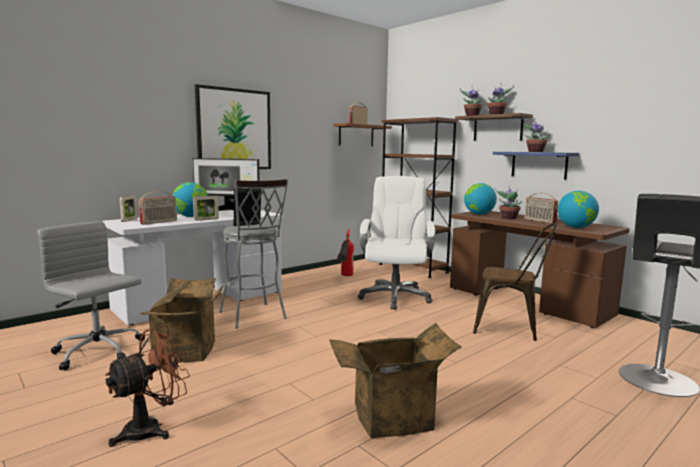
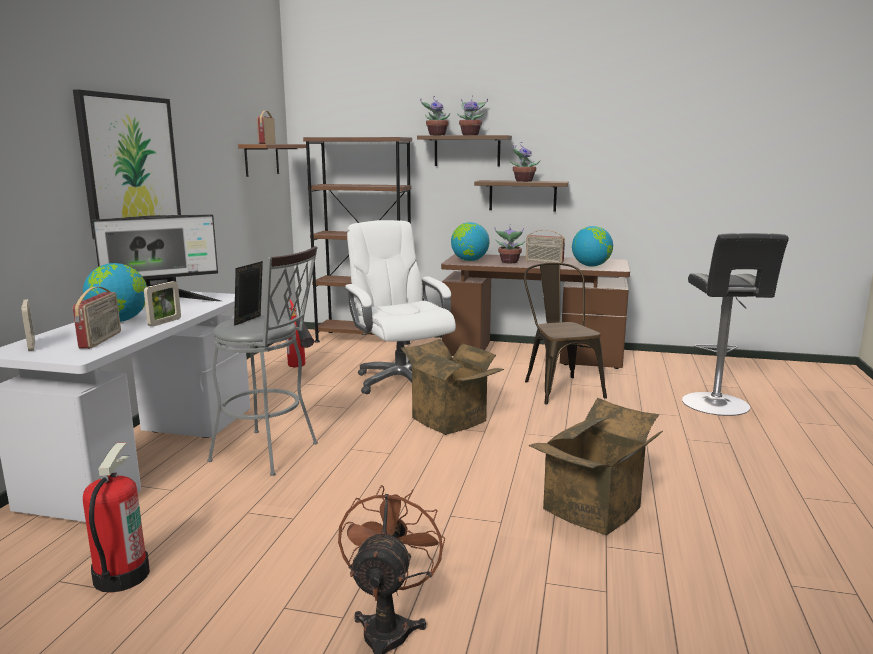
camera: 35 degrees left, 5 degrees up
grey office chair [37,221,145,371] -> fire extinguisher [83,443,150,593]
cardboard box [140,278,223,363] -> cardboard box moved to [400,339,504,435]
brown chair [473,223,558,341] -> brown chair turned 90 degrees counterclockwise [524,263,607,405]
blue shelf [493,152,579,180] -> brown shelf [474,180,569,212]

